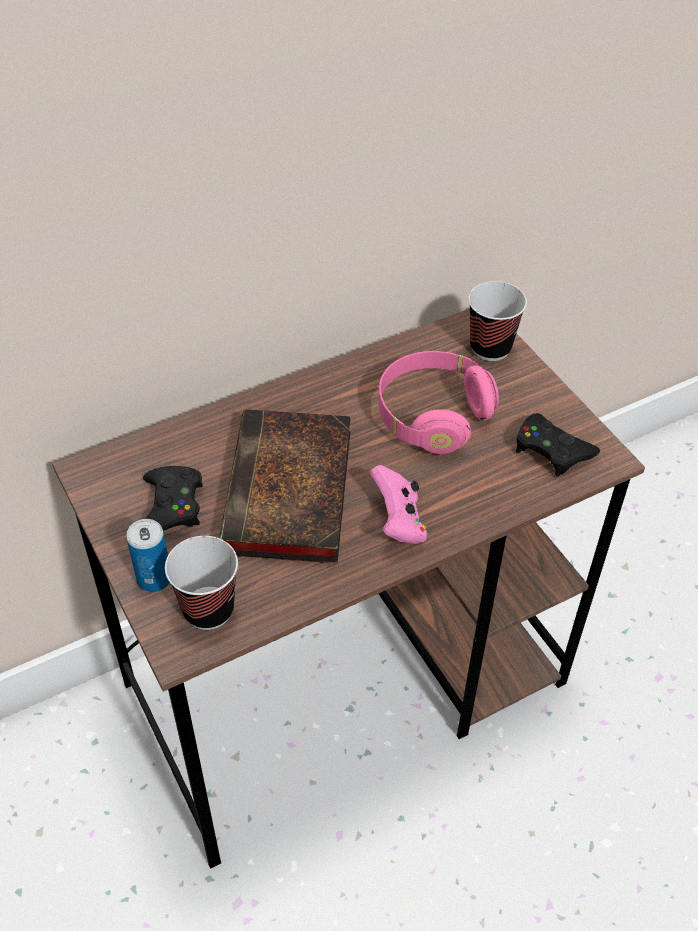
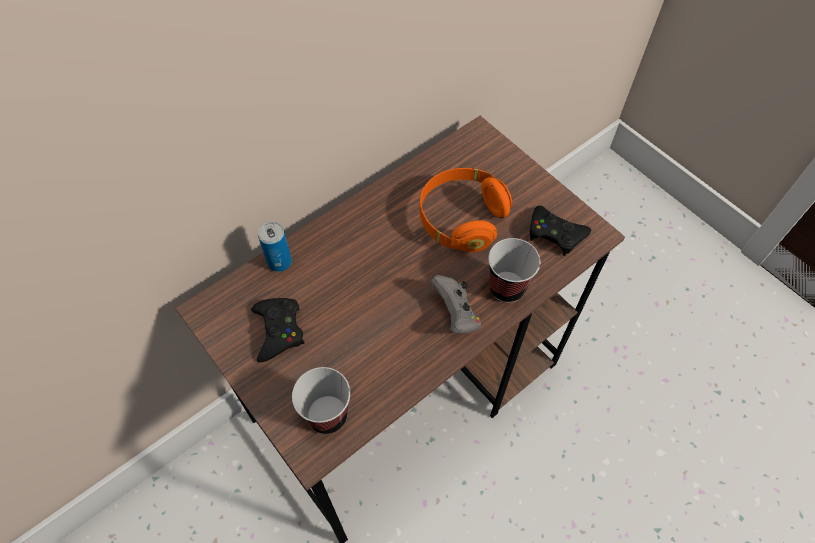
camera: 10 degrees left, 10 degrees up
can [126,519,170,592] -> can moved to [258,222,292,272]
book [219,409,351,563] -> none
pink game controller [370,465,427,544] -> grey game controller [430,275,481,334]
pink headphones [378,351,499,454] -> orange headphones [420,168,512,252]
cup [468,281,527,361] -> cup moved to [488,238,540,303]

